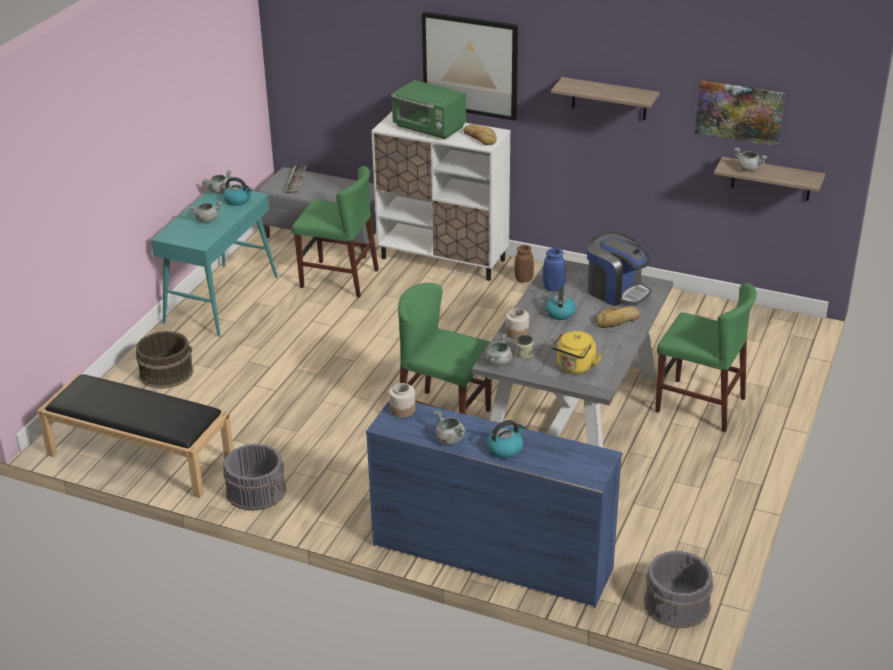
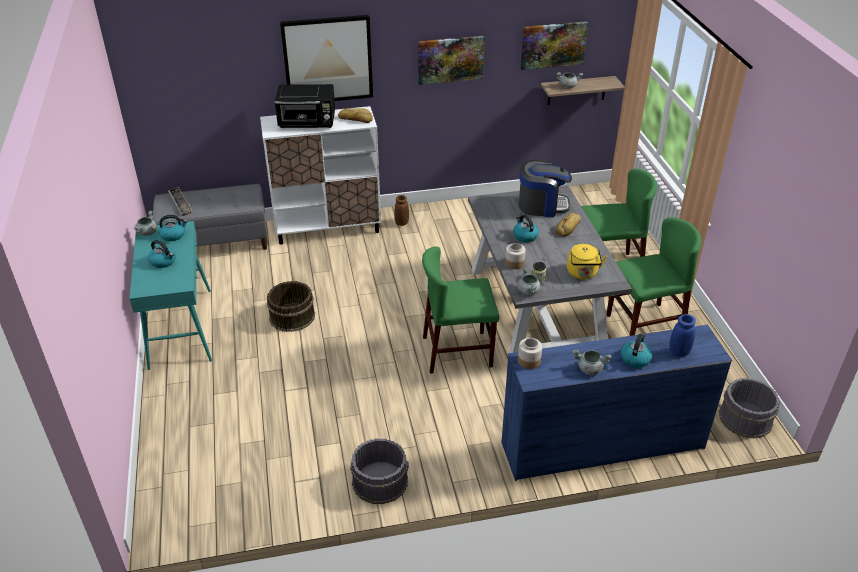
camera: 35 degrees left, 5 degrees up
black bench [37,374,234,498] -> none
brown bucket [136,331,193,389] -> brown bucket moved to [267,281,315,332]
grey cooking pot [189,201,222,223] -> kettle [148,240,176,268]
green chair [292,166,379,298] -> green chair moved to [606,217,701,336]
green microwave [391,80,466,139] -> black microwave [275,84,335,128]
blue vase [542,248,566,291] -> blue vase moved to [669,314,696,357]
shelf [551,77,660,120] -> picture [418,36,485,85]

